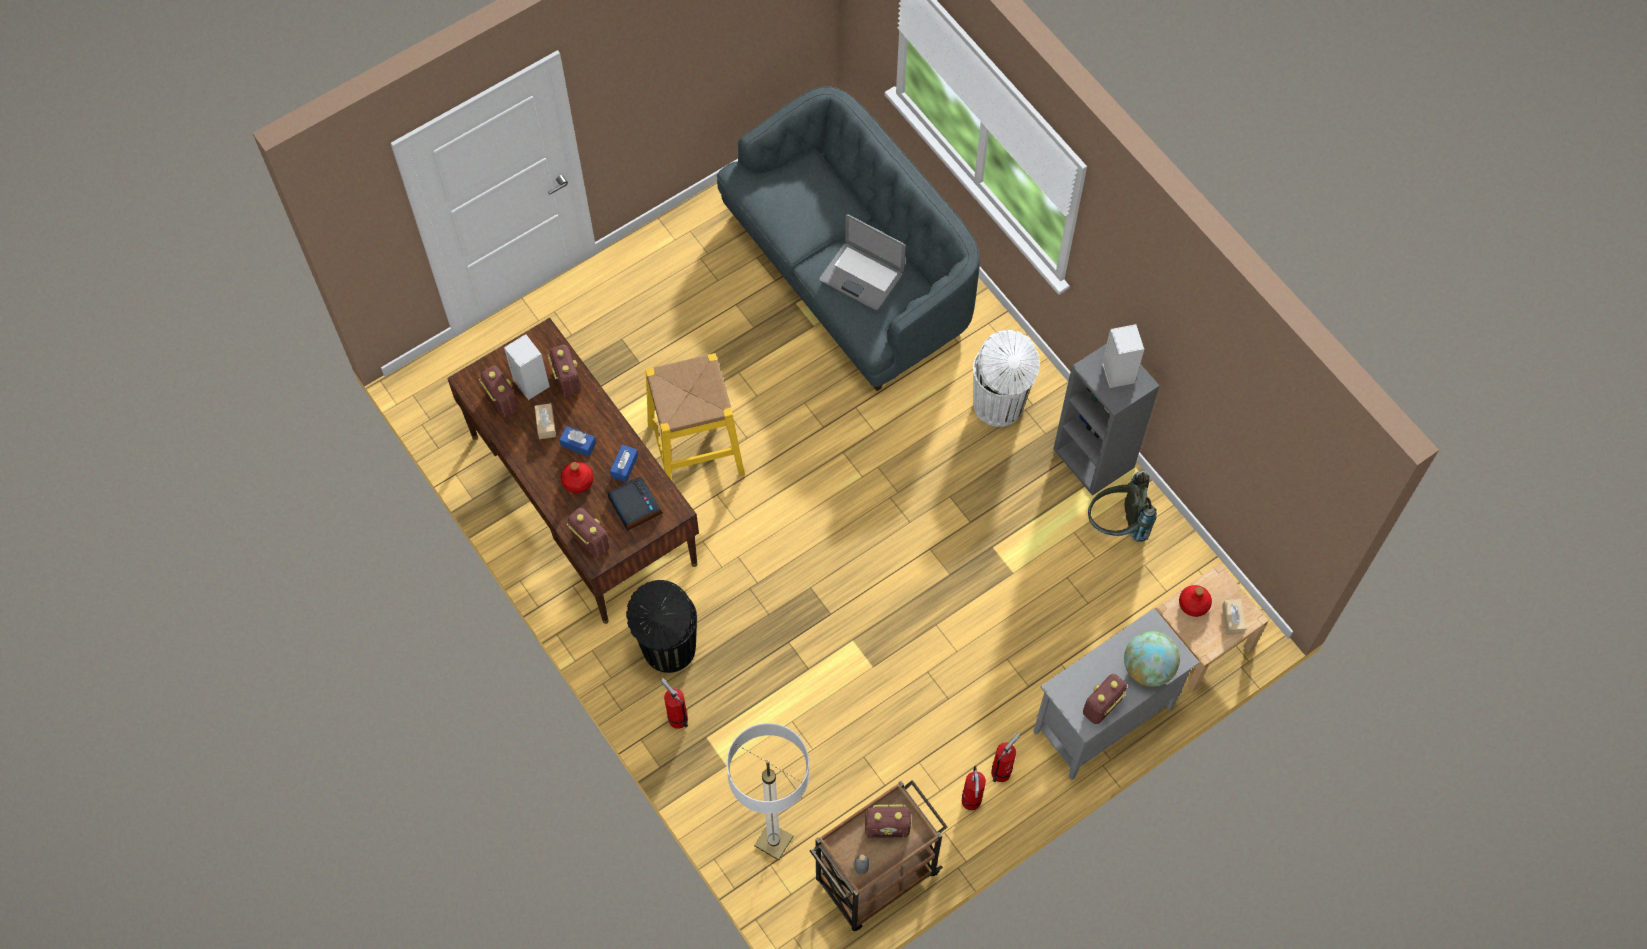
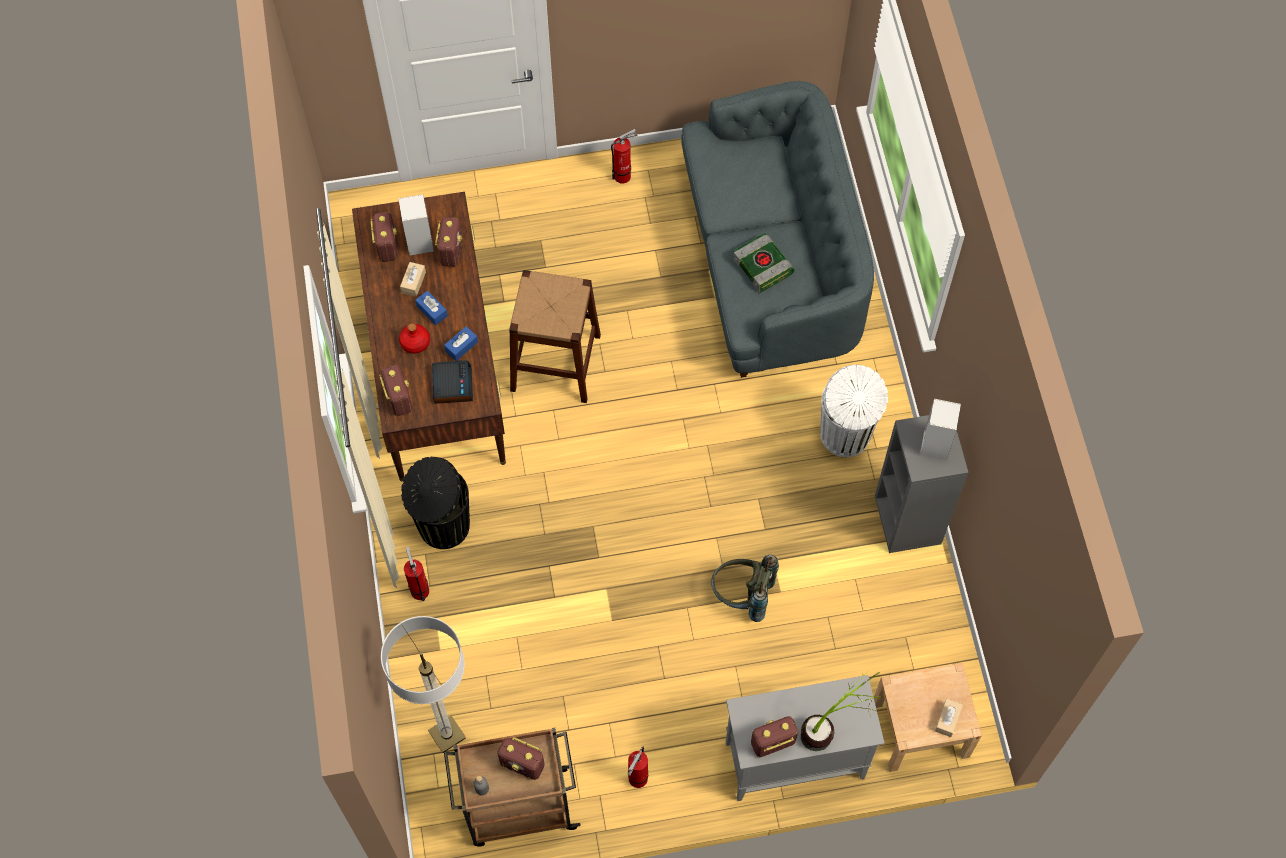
camera: 25 degrees right, 0 degrees up
yellow stool [645,353,745,480] -> brown stool [509,270,601,403]
laptop [820,214,906,310] -> book [733,233,795,293]
fire extinguisher [991,733,1020,782] -> fire extinguisher moved to [611,129,637,184]
grey backpack [1088,471,1157,542] -> grey backpack moved to [711,555,779,622]
globe [1124,631,1180,687] -> potted plant [801,671,886,751]
red bottle [1179,585,1212,617] -> none

